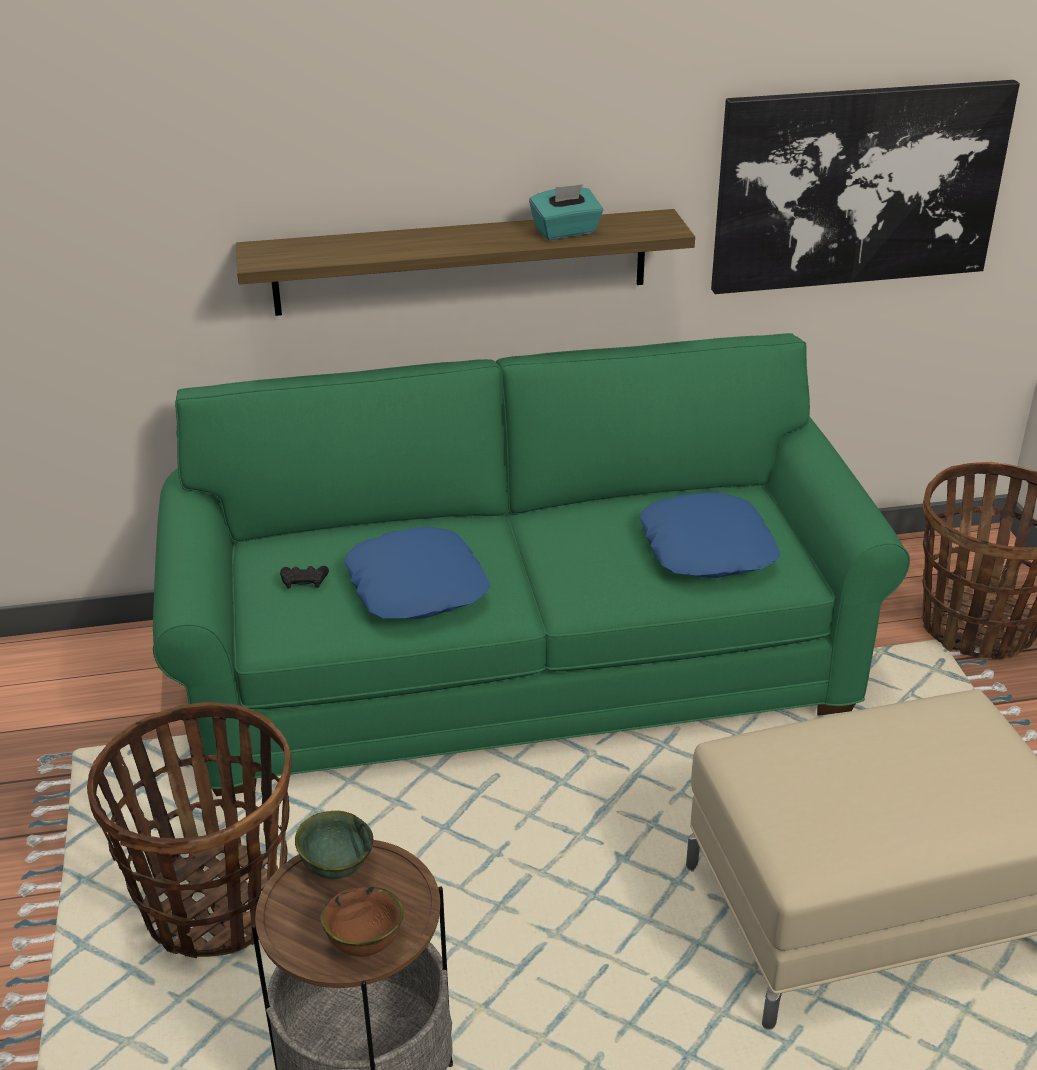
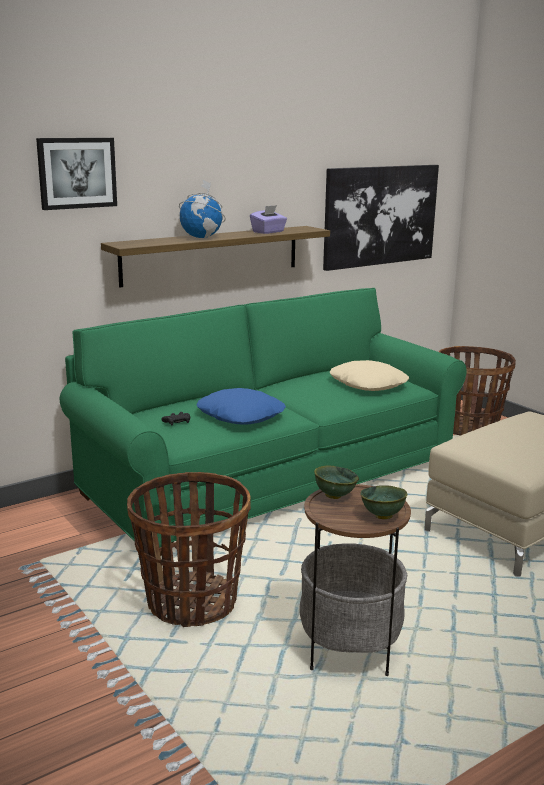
camera: 25 degrees left, 15 degrees down
brown bowl [320,887,404,957] -> green bowl [360,485,407,519]
turquoise tissue box [529,184,603,240] -> purple tissue box [250,205,287,234]
blue pillow [639,492,780,578] -> beige pillow [330,360,409,391]
none -> picture [36,138,117,210]
none -> globe [179,179,226,239]

